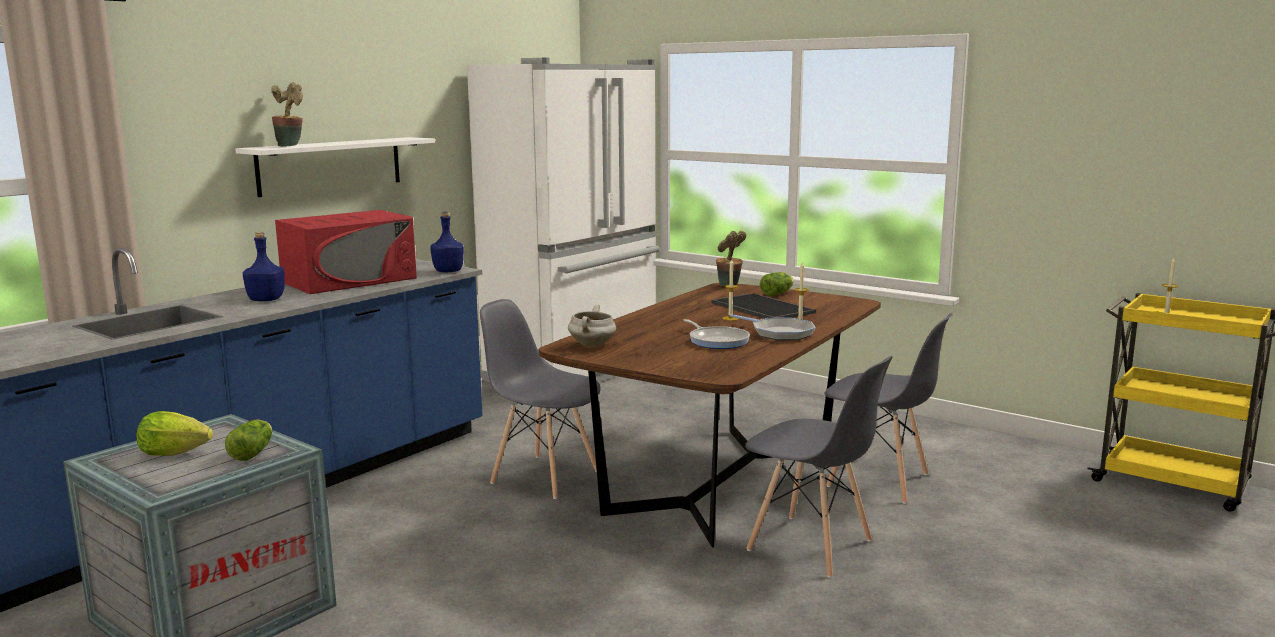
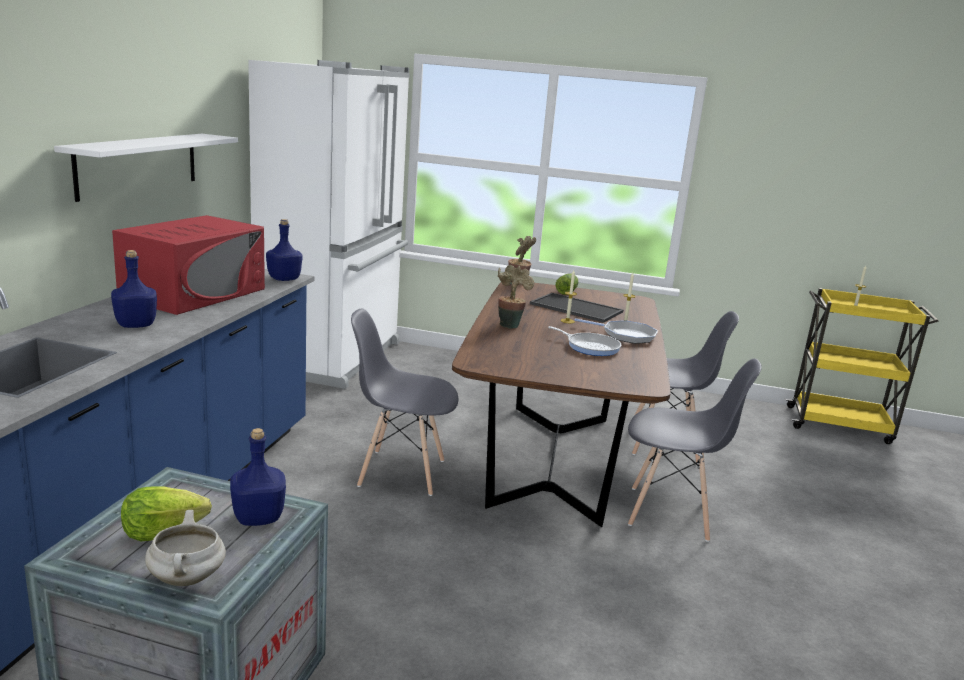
camera: 25 degrees left, 5 degrees up
lettuce [225,420,272,461] -> blue bottle [230,428,286,526]
potted plant [271,82,303,147] -> potted plant moved to [498,265,534,329]
white cooking pot [568,304,616,347] -> white cooking pot moved to [145,510,226,586]

